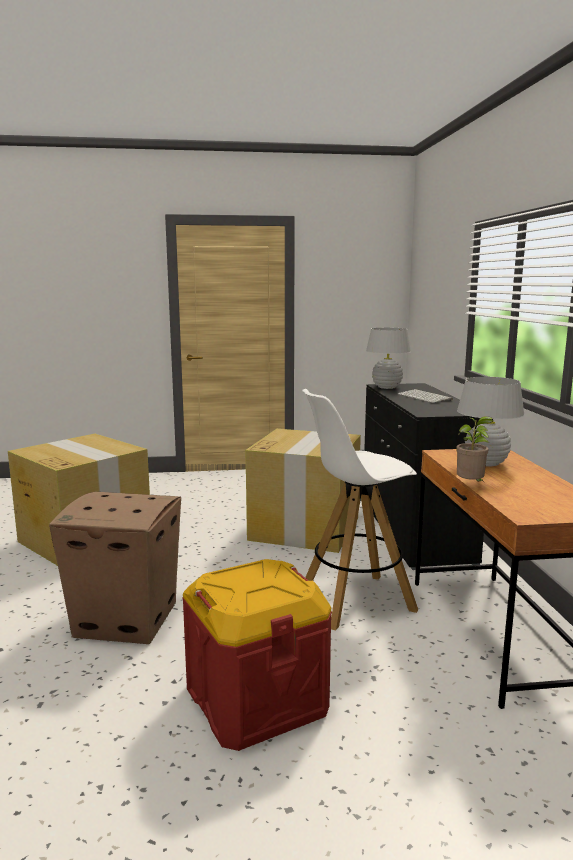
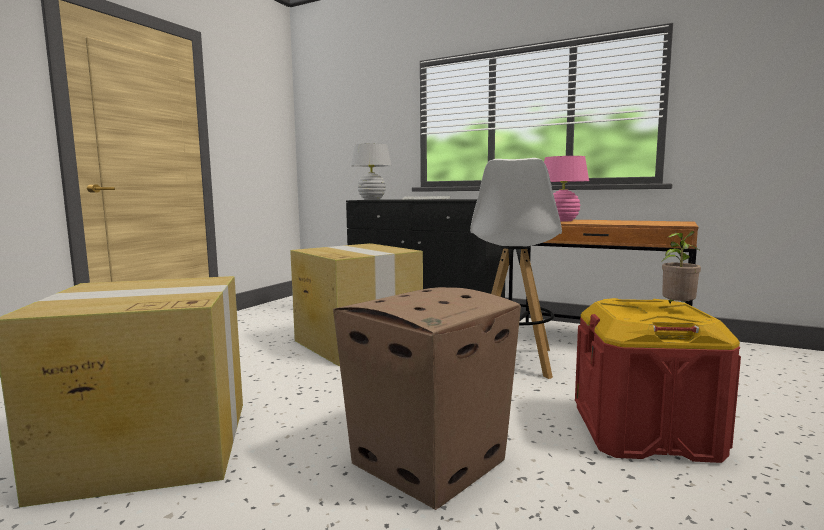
camera: 55 degrees left, 5 degrees down
potted plant [456,416,494,482] -> potted plant moved to [661,231,701,304]
white table lamp [457,377,524,466] -> pink table lamp [544,156,589,222]

